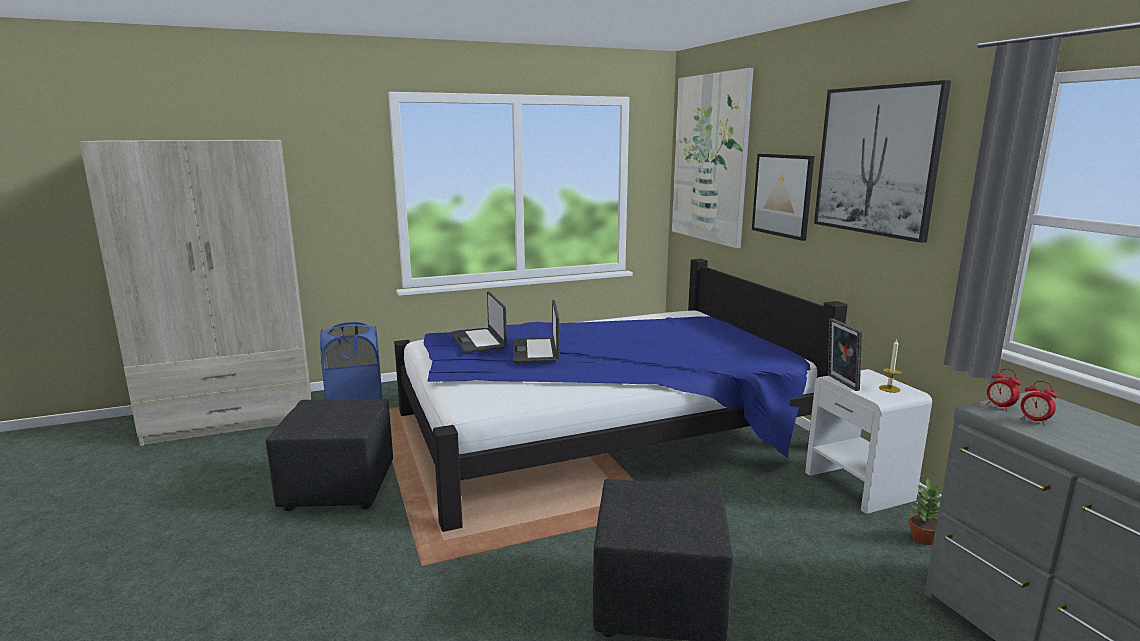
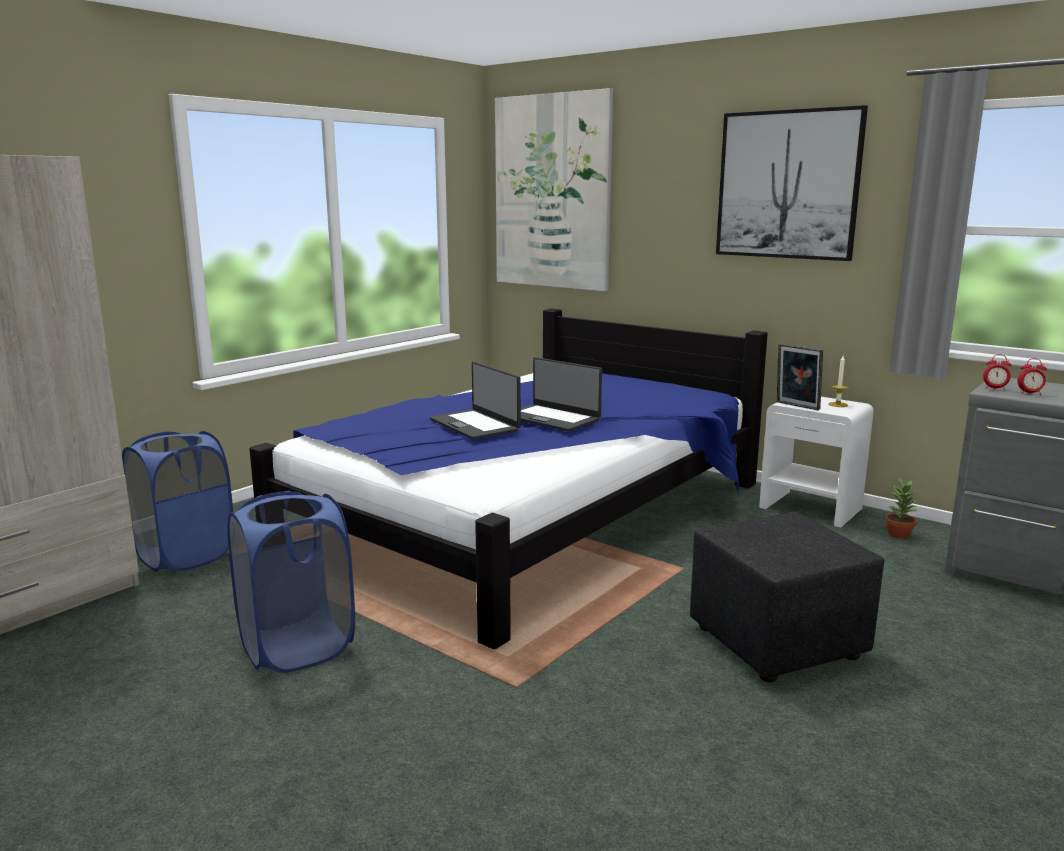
camera: 30 degrees left, 0 degrees up
black ottoman [266,399,393,511] -> blue laundry basket [228,491,355,673]
laptop [451,291,507,353] -> laptop moved to [521,357,602,432]
picture [752,154,814,241] -> none

